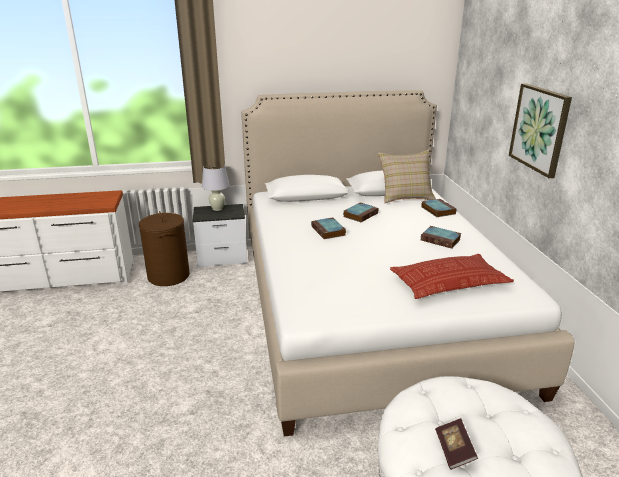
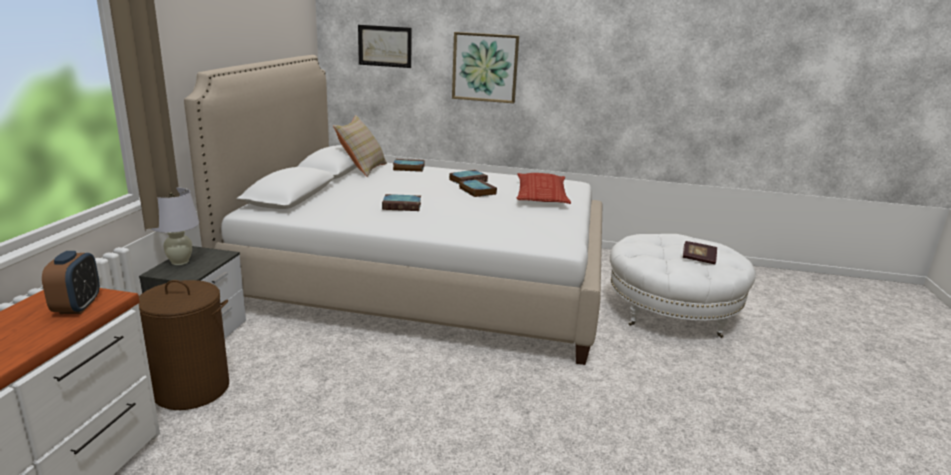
camera: 70 degrees left, 5 degrees down
book [343,202,379,222] -> book moved to [459,179,497,197]
none -> alarm clock [42,251,100,314]
none -> picture [358,25,412,68]

